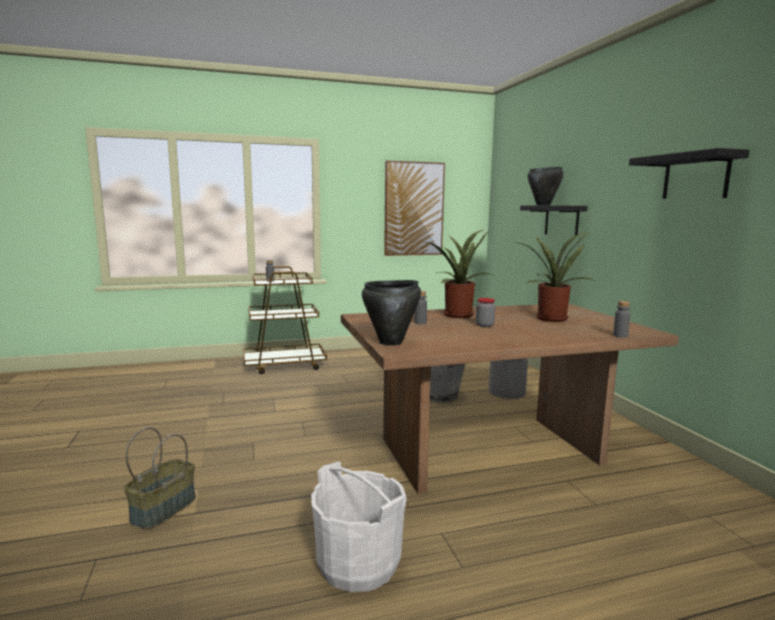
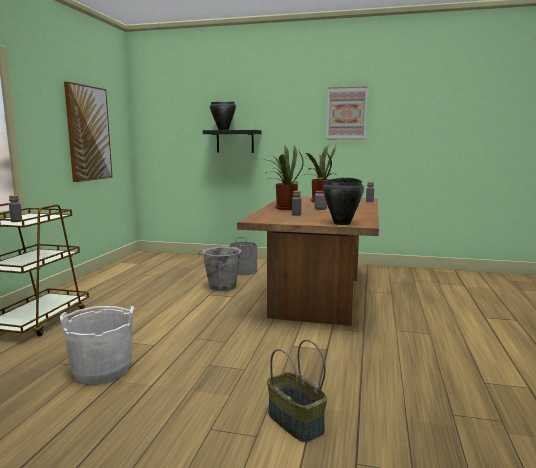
camera: 60 degrees left, 0 degrees up
white bucket [311,461,407,592] -> white bucket moved to [60,306,134,384]
black shelf [629,148,750,199] -> picture [327,86,368,140]

